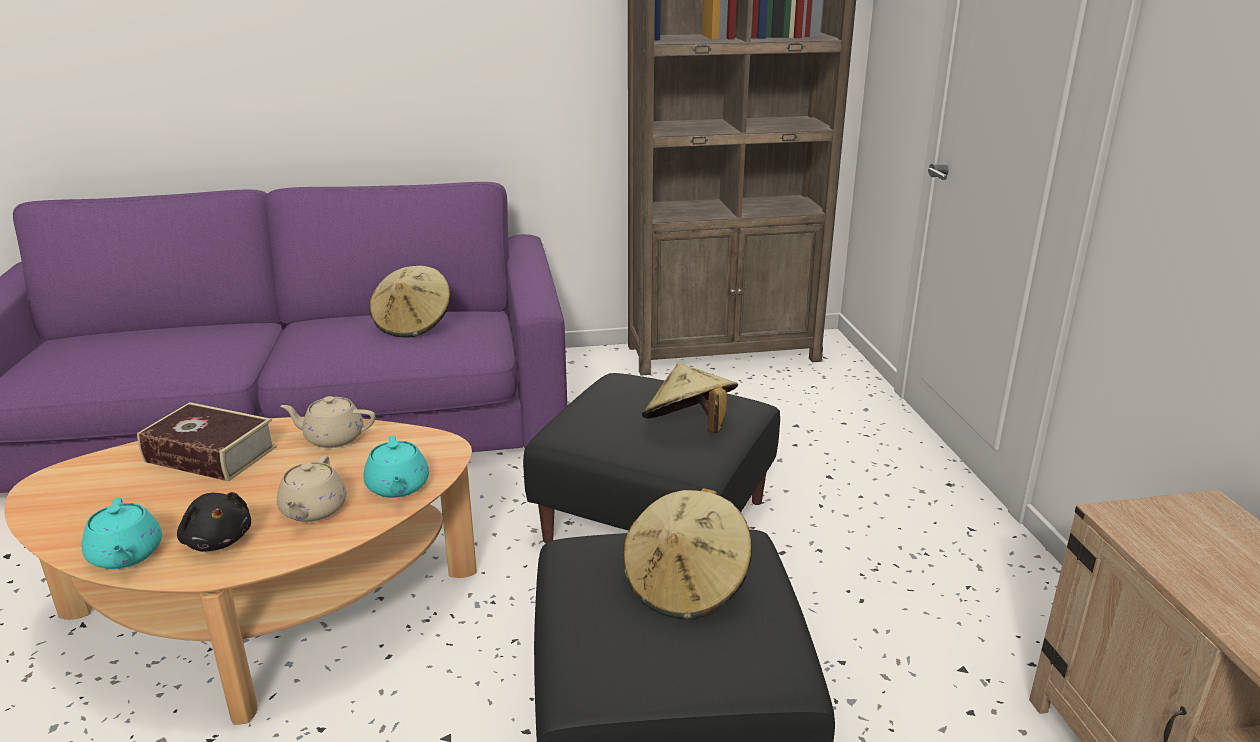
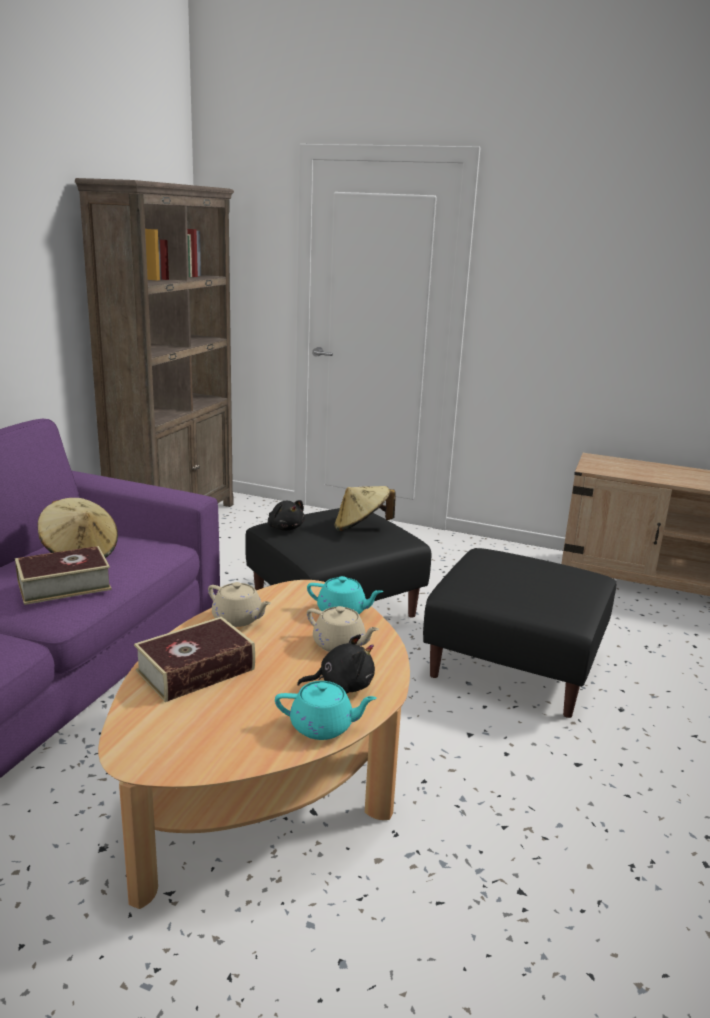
camera: 60 degrees left, 5 degrees down
beige teapot [280,396,376,448] -> beige teapot turned 90 degrees counterclockwise [208,582,271,627]
beige hat [623,488,752,619] -> none
none -> book [15,546,112,605]
none -> black plush toy [268,500,305,531]

